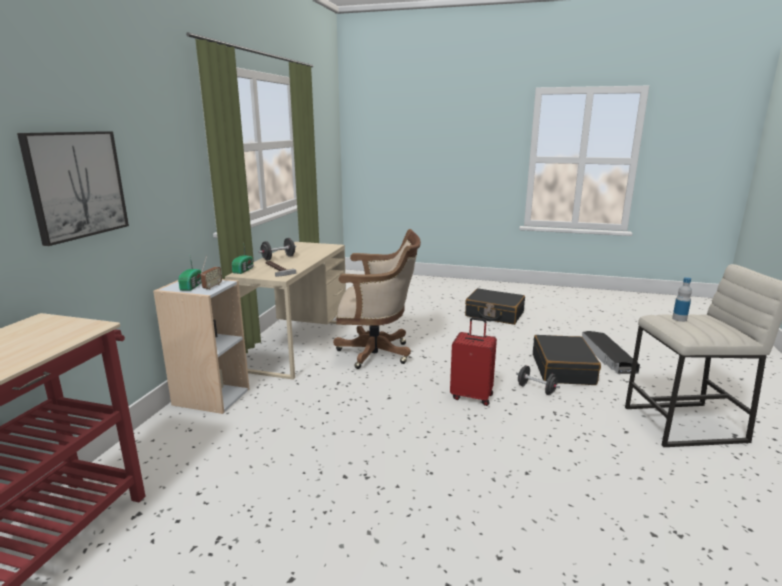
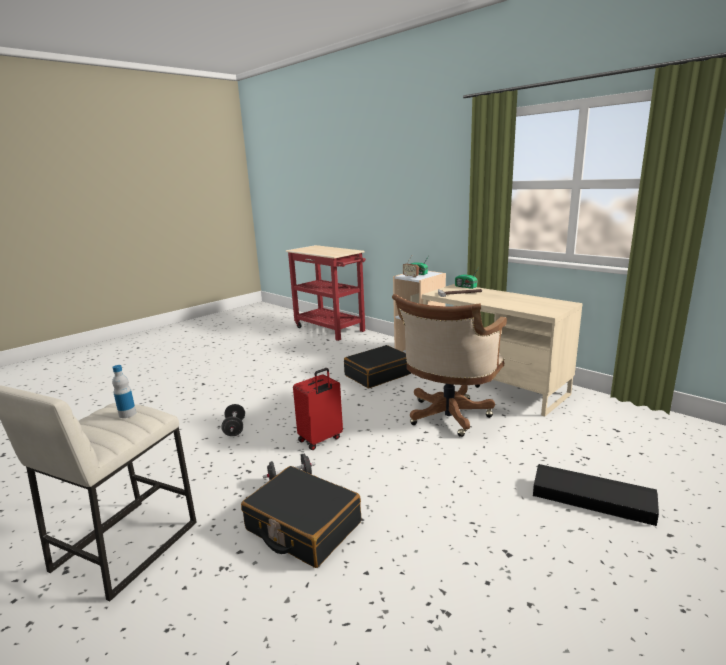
camera: 120 degrees right, 0 degrees up
picture [17,131,129,246] -> none
black dumbbell [259,238,296,261] -> black dumbbell moved to [221,404,245,436]
black suitcase [465,288,525,325] -> black suitcase moved to [344,345,411,388]
black storage box [582,331,640,374] -> black storage box moved to [533,464,659,526]

